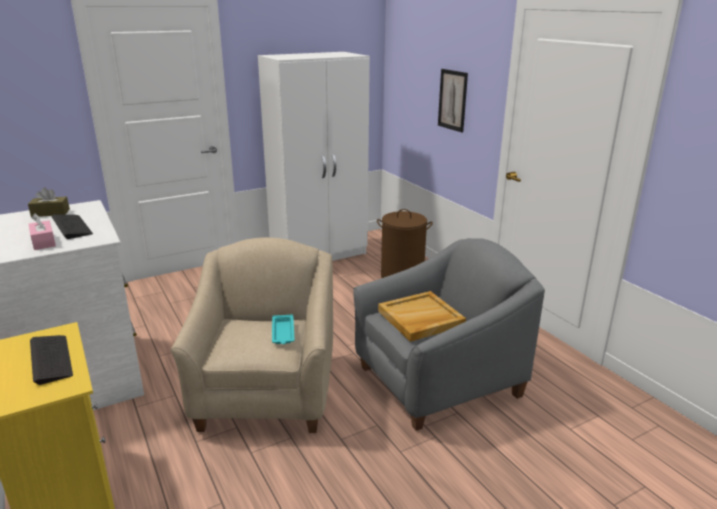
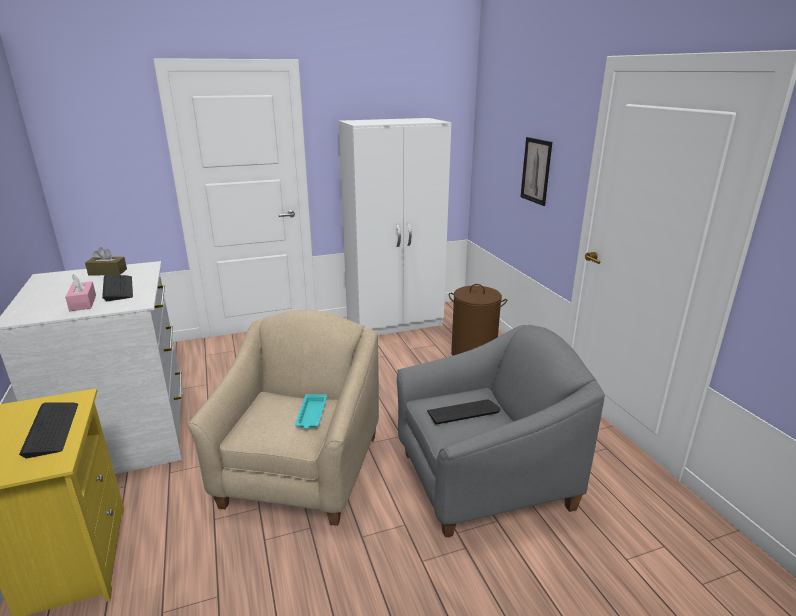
camera: 10 degrees right, 0 degrees up
beige tray [378,291,466,342] -> keyboard [427,399,501,425]

